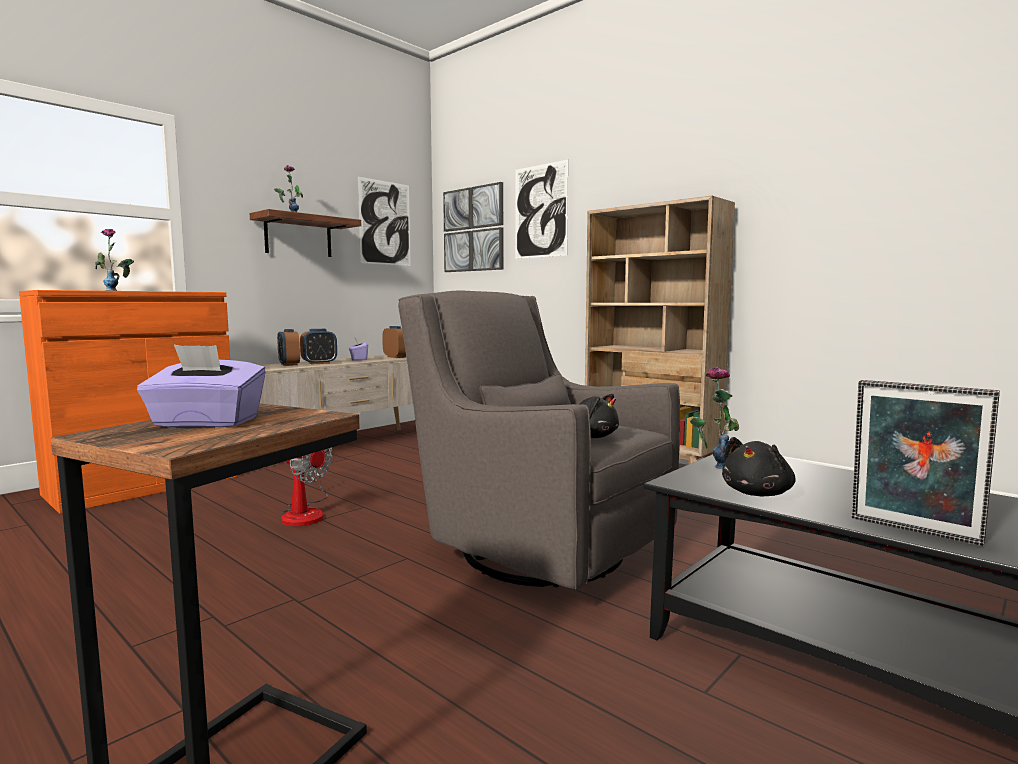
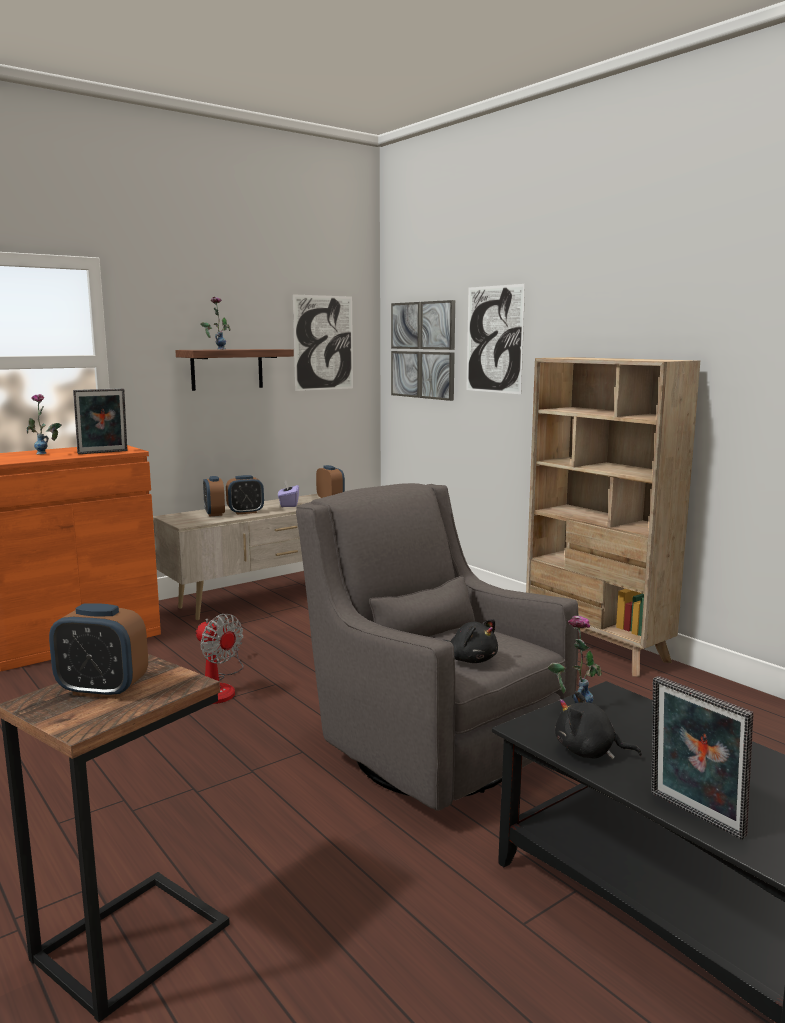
camera: 10 degrees right, 5 degrees up
purple tissue box [137,345,266,427] -> alarm clock [49,603,148,699]
black plush toy [722,437,796,496] -> black plush toy turned 60 degrees clockwise [555,691,642,760]
none -> picture frame [73,388,127,454]

